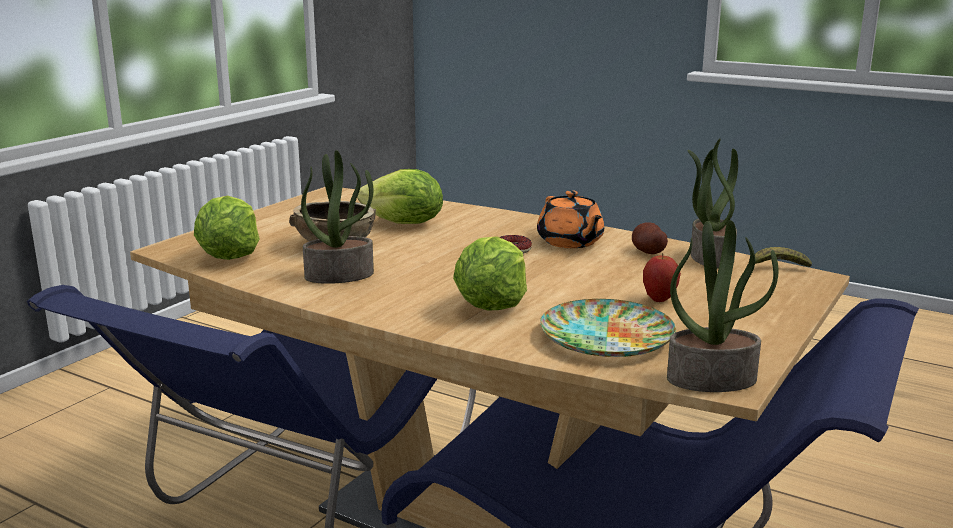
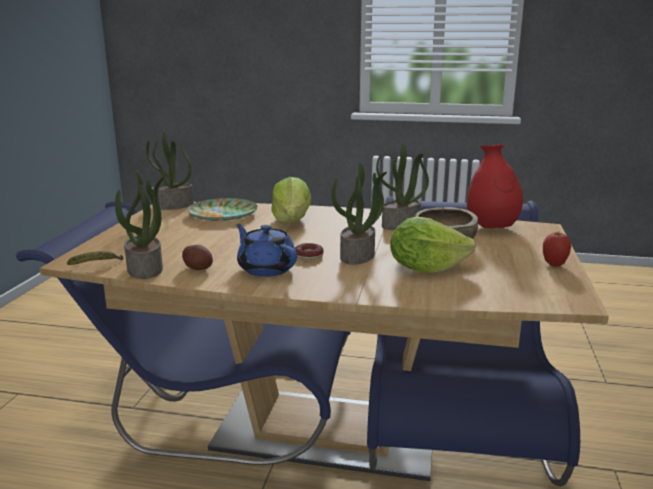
camera: 160 degrees right, 0 degrees up
lettuce [194,196,260,260] -> red vase [467,144,523,228]
orange teapot [537,190,604,248] -> blue teapot [236,224,297,277]
apple [643,253,681,302] -> apple moved to [543,232,571,267]
none -> potted plant [331,162,387,265]

